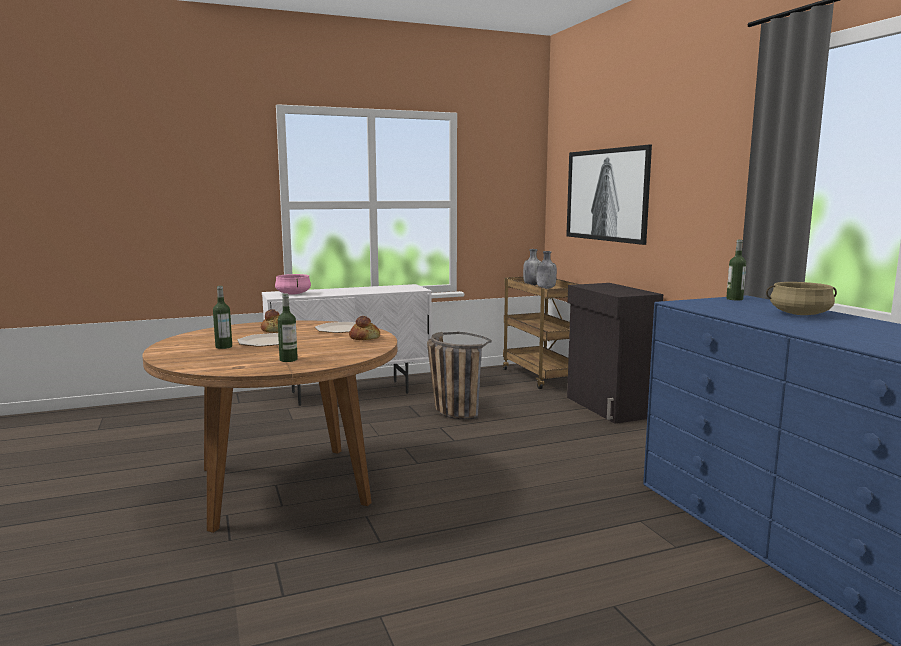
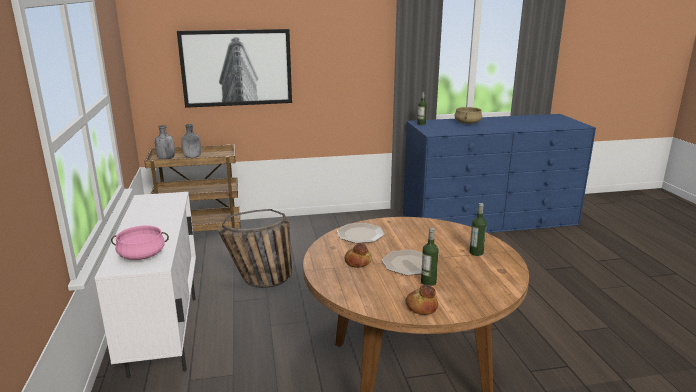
camera: 80 degrees left, 10 degrees up
bread [349,316,380,340] -> bread moved to [406,285,438,315]
black cabinet [567,283,663,424] -> none

